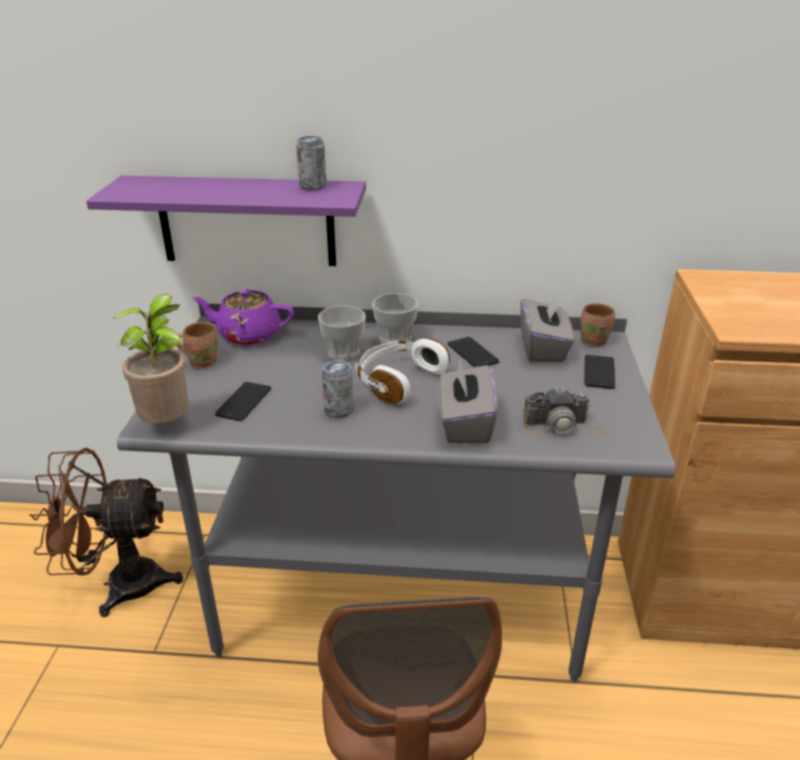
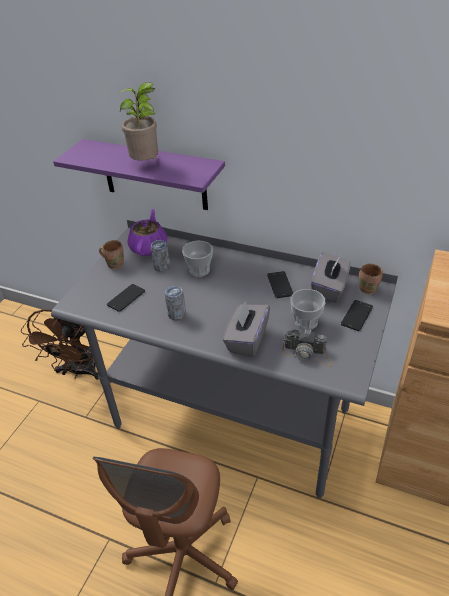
camera: 20 degrees right, 10 degrees up
brown fan [29,448,183,617] -> brown fan turned 90 degrees counterclockwise [21,309,99,380]
potted plant [113,294,189,423] -> potted plant moved to [119,82,159,160]
purple teapot [193,289,294,345] -> purple teapot turned 75 degrees clockwise [127,209,167,256]
can [296,136,327,190] -> can moved to [151,240,170,272]
white headphones [355,338,450,404] -> none
cup [372,293,418,344] -> cup moved to [290,289,325,330]

